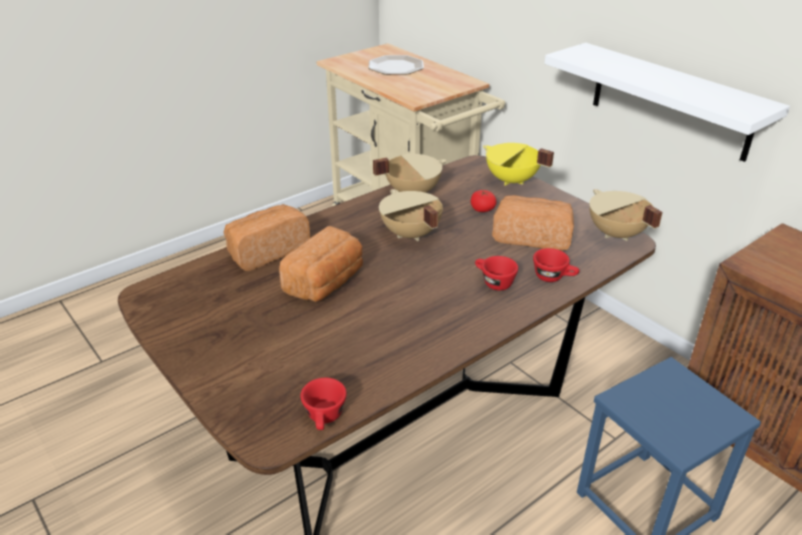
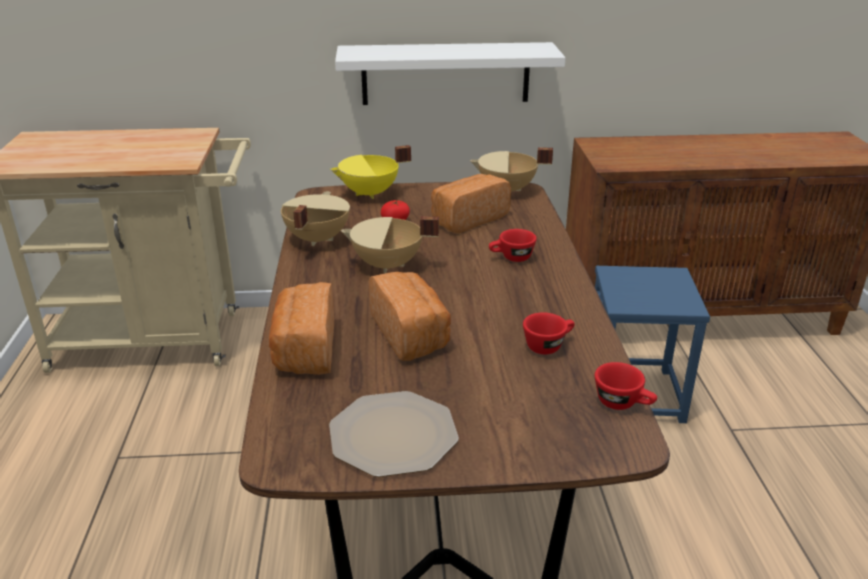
camera: 55 degrees left, 5 degrees down
plate [369,55,424,75] -> plate moved to [329,391,459,477]
red cup [533,248,580,282] -> red cup moved to [523,312,575,354]

